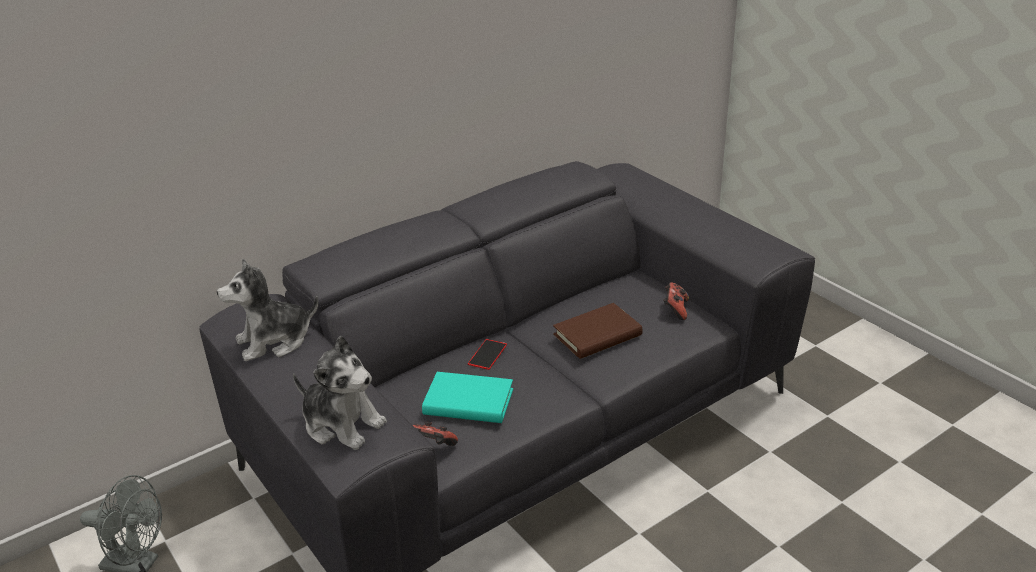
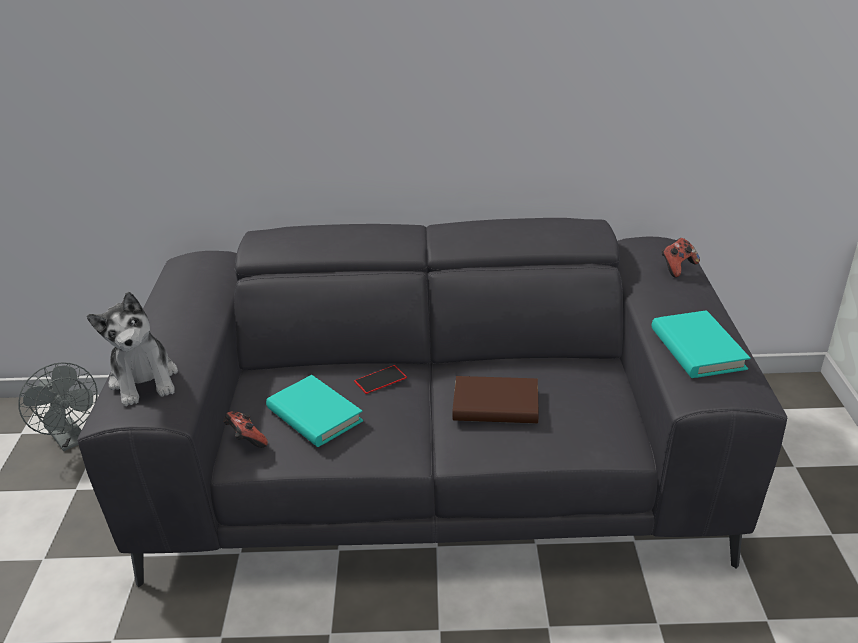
camera: 35 degrees right, 0 degrees up
plush toy [217,258,318,361] -> none
game controller [663,282,689,320] -> game controller moved to [661,238,700,278]
none -> turquoise book [652,310,750,378]

